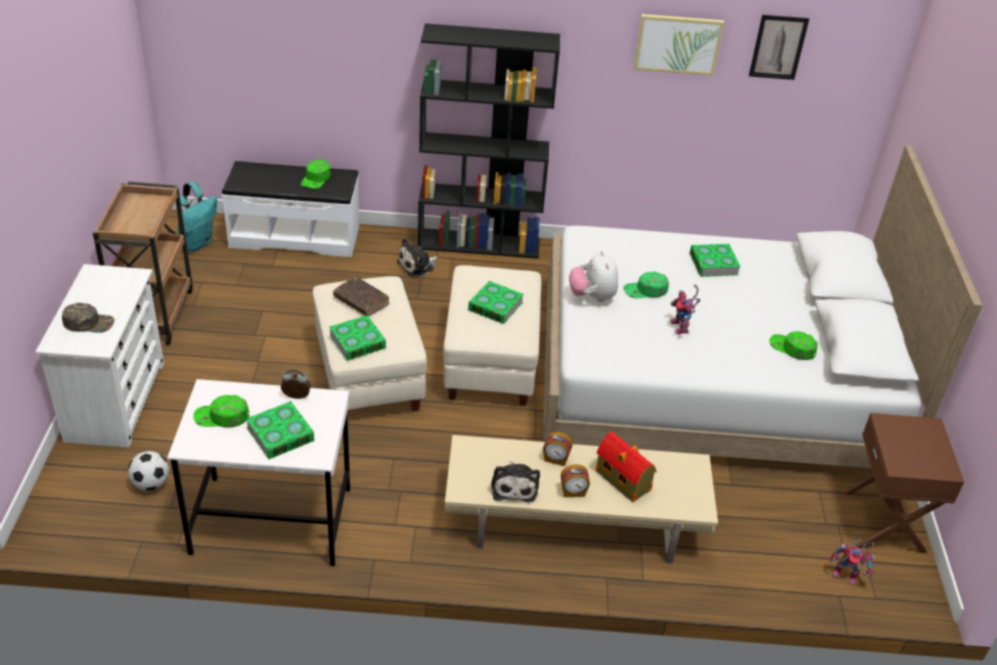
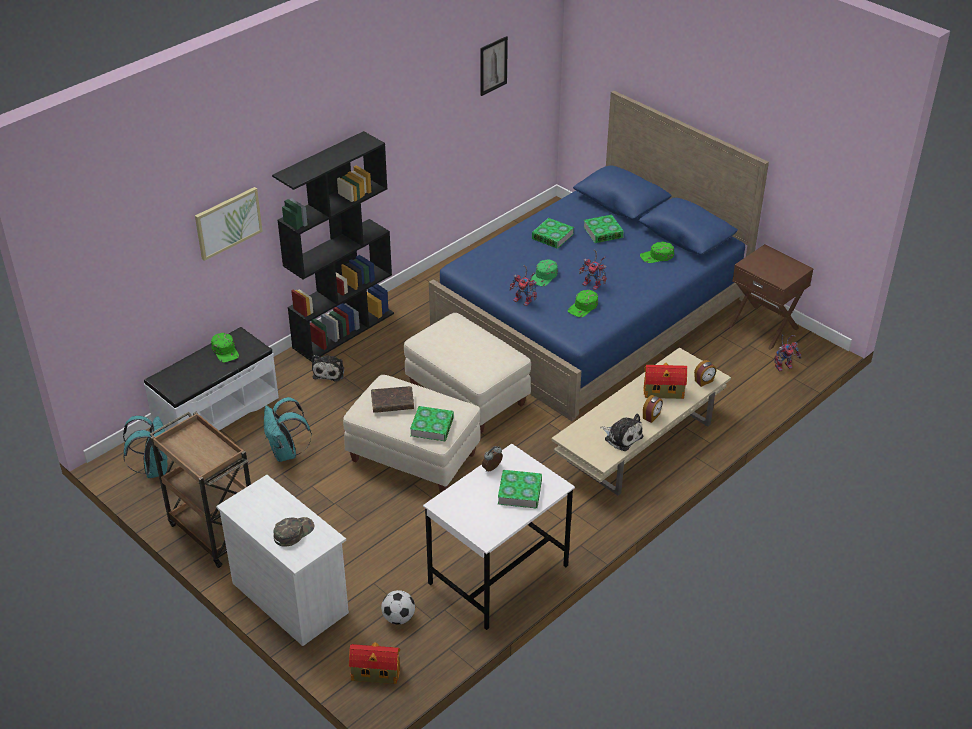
camera: 45 degrees left, 0 degrees up
green cap [193,395,249,427] -> green cap moved to [568,290,598,317]
book [468,281,524,324] -> book moved to [583,215,624,243]
white bed [543,146,982,468] -> blue bed [429,91,769,421]
alarm clock [543,432,573,466] -> alarm clock moved to [694,360,717,387]
plush toy [569,251,618,302] -> toy robot [509,265,537,306]
picture [634,14,724,76] -> picture moved to [195,187,263,261]
none -> turquoise backpack [264,397,312,462]
none -> toy house [349,642,400,684]

